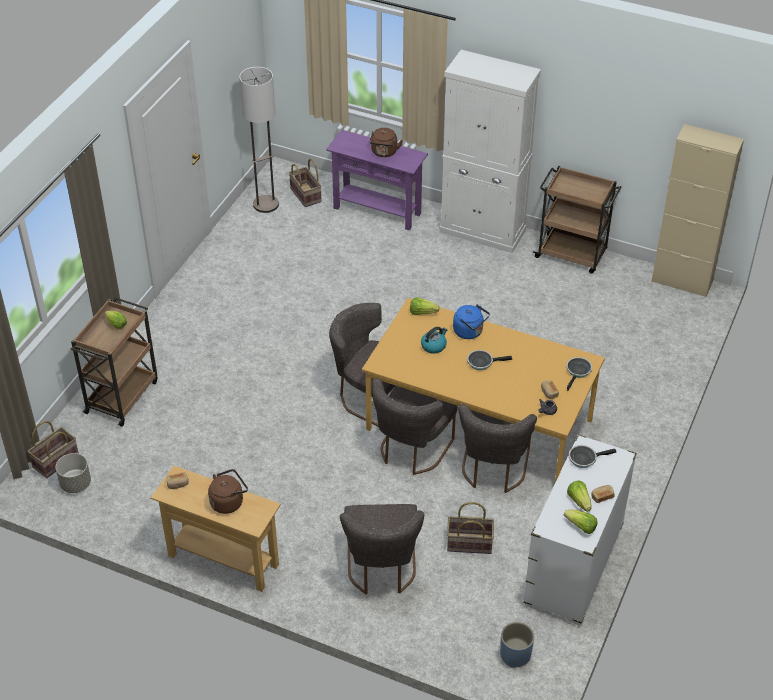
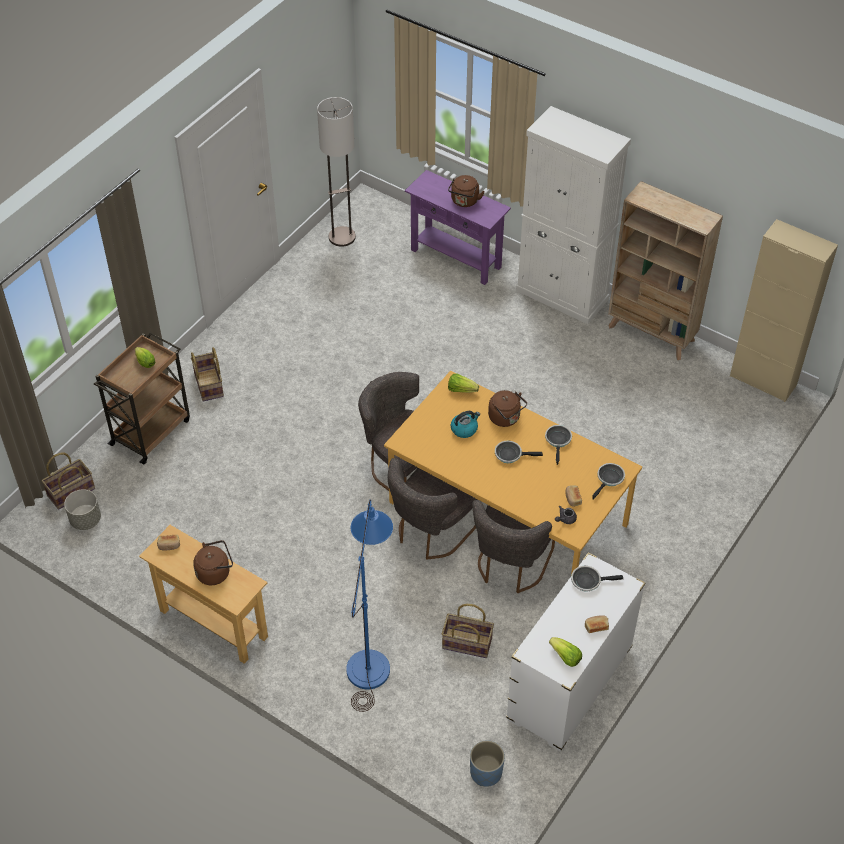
camera: 10 degrees right, 5 degrees up
basket [289,159,322,207] -> basket moved to [191,347,224,401]
grey chair [340,504,424,594] -> blue floor lamp [346,499,393,712]
blue kettle [453,305,490,339] -> brown kettle [488,390,527,427]
brown cart [533,166,621,274] -> beige bookcase [608,181,723,360]
lettuce [567,481,592,512] -> none
none -> frying pan [545,425,572,465]

